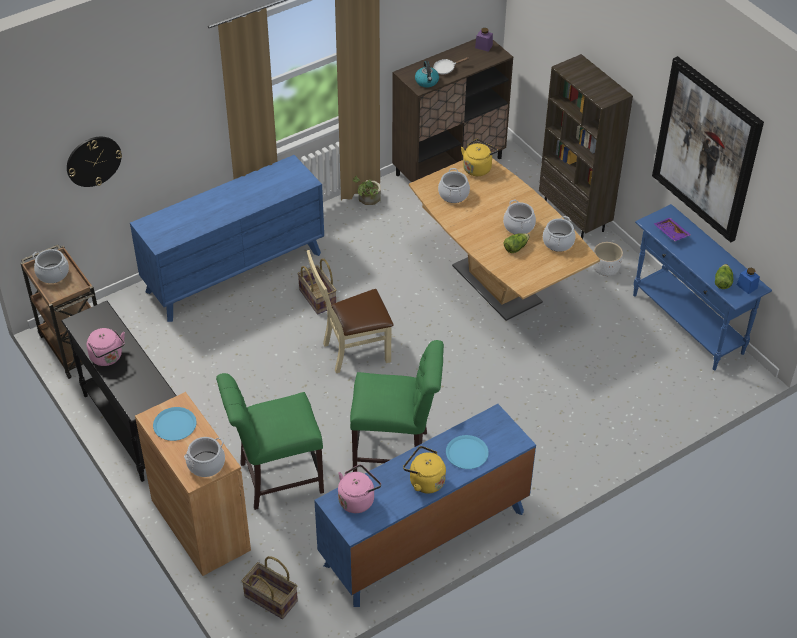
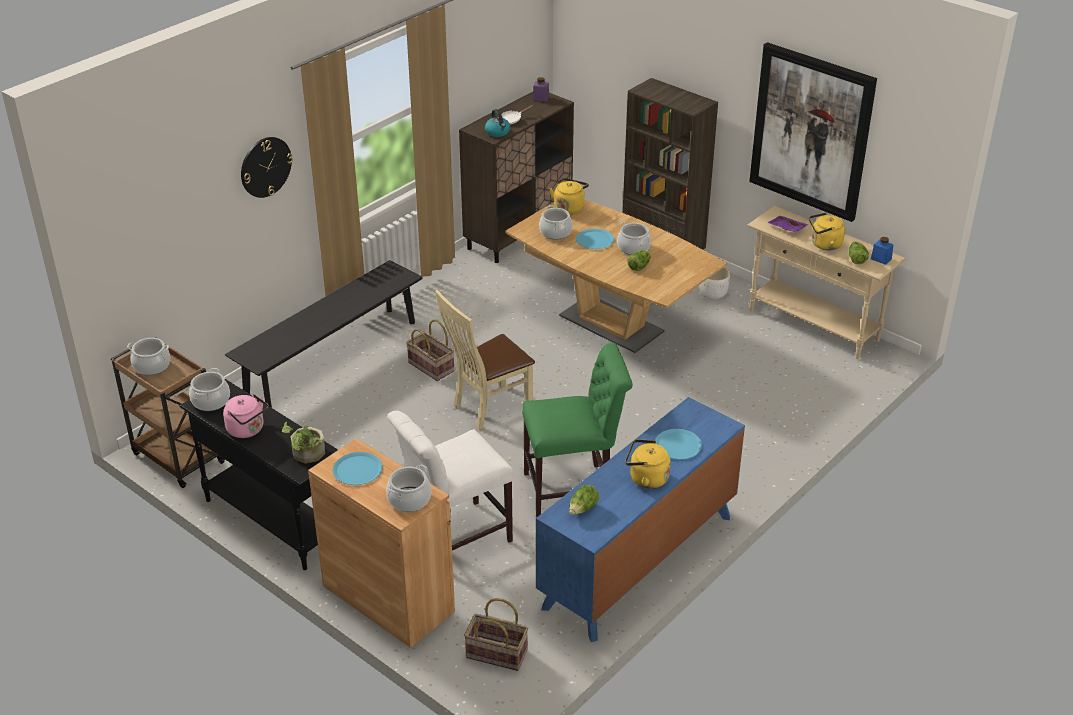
camera: 15 degrees left, 10 degrees down
wall clock [67,137,122,187] -> wall clock moved to [241,137,293,198]
blue dresser [130,155,324,322] -> black bench [225,260,423,408]
green chair [216,373,324,510] -> white chair [387,411,514,550]
pink kettle [338,464,381,513] -> lettuce [569,485,599,515]
potted plant [353,175,381,205] -> potted plant moved to [282,422,325,464]
cooking pot [543,216,576,252] -> cooking pot moved to [189,368,230,411]
blue console table [633,204,772,370] -> beige console table [747,206,906,359]
none -> blue plate [576,229,614,249]
none -> yellow kettle [809,212,845,250]

